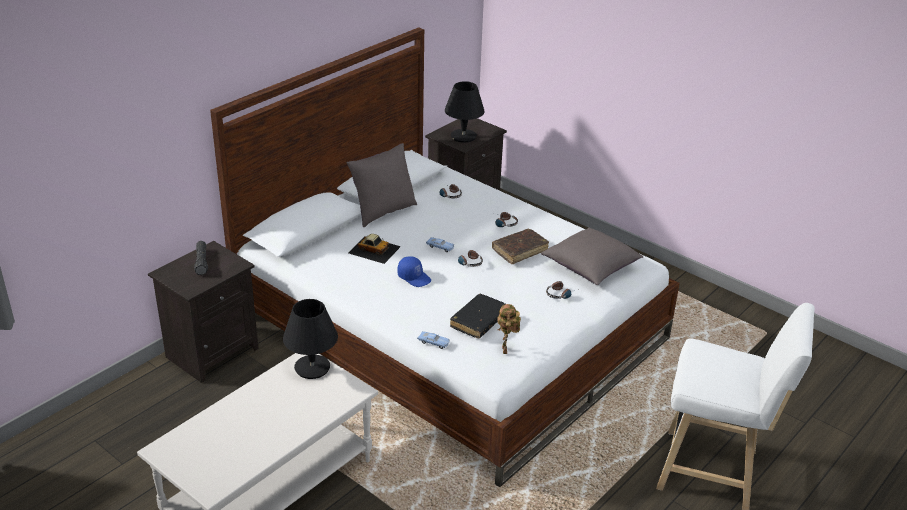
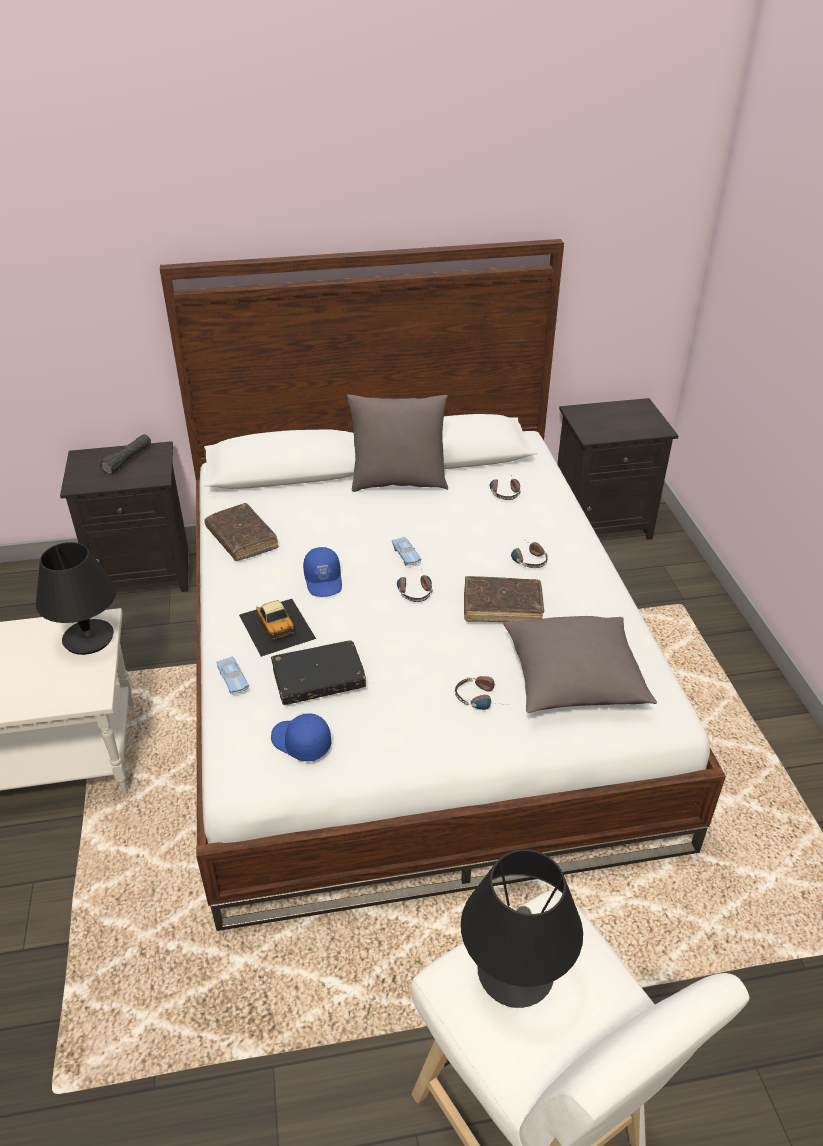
camera: 40 degrees right, 5 degrees up
toy car [348,234,401,264] -> toy car moved to [239,599,316,657]
black table lamp [445,81,485,143] -> black table lamp moved to [461,849,583,1008]
toy robot [497,304,521,354] -> blue cap [271,713,331,761]
none -> brown book [204,503,278,561]

